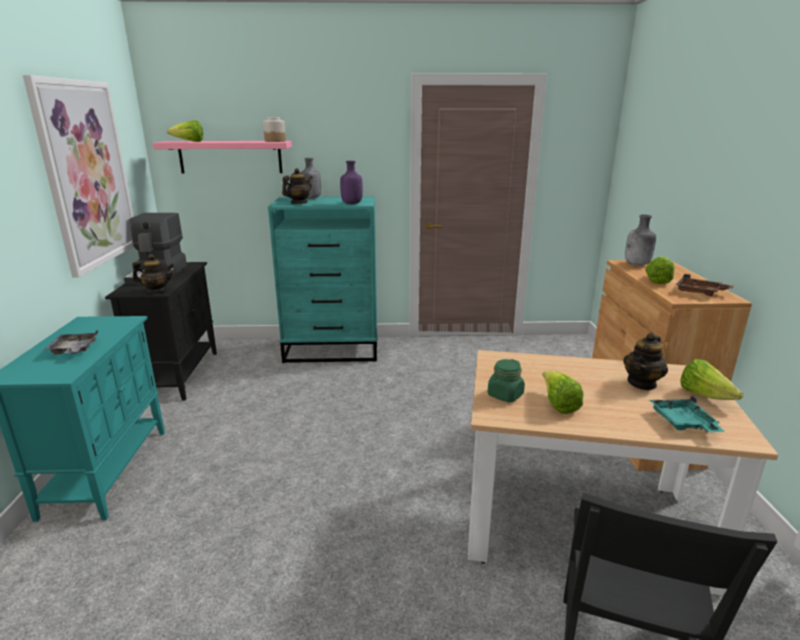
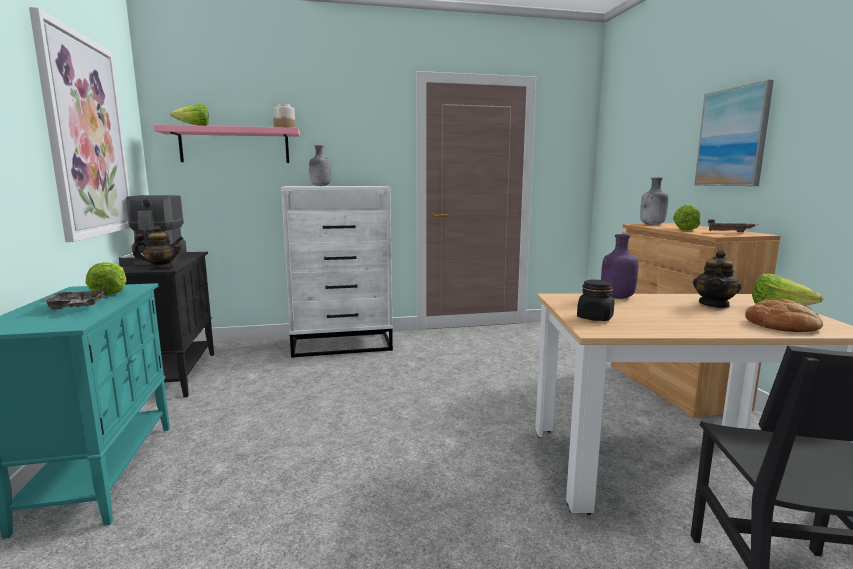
camera: 10 degrees left, 10 degrees down
turquoise dresser [268,196,377,363] -> white dresser [281,186,393,358]
teapot [282,168,313,204] -> none
purple bottle [340,161,363,204] -> purple bottle moved to [601,234,638,299]
green jar [488,359,525,403] -> black jar [577,280,614,321]
lettuce [542,371,584,414] -> lettuce moved to [86,262,126,296]
turquoise tray [650,395,725,432] -> bread [745,299,823,332]
none -> picture [694,80,774,186]

